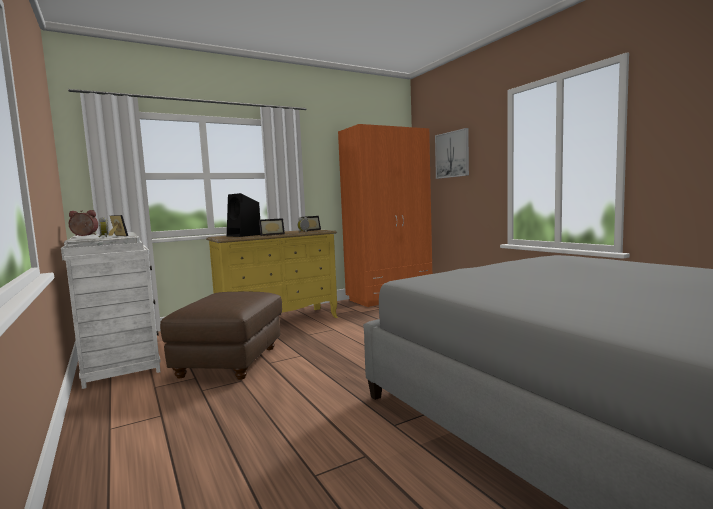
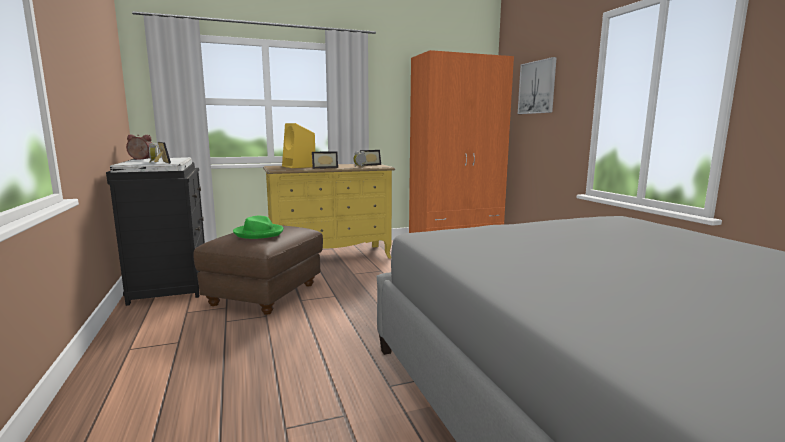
camera: 10 degrees right, 5 degrees up
white dresser [61,232,161,389] -> black dresser [106,157,205,306]
black speaker [227,193,260,237] -> yellow speaker [282,123,315,168]
none -> green hat [233,216,284,239]

